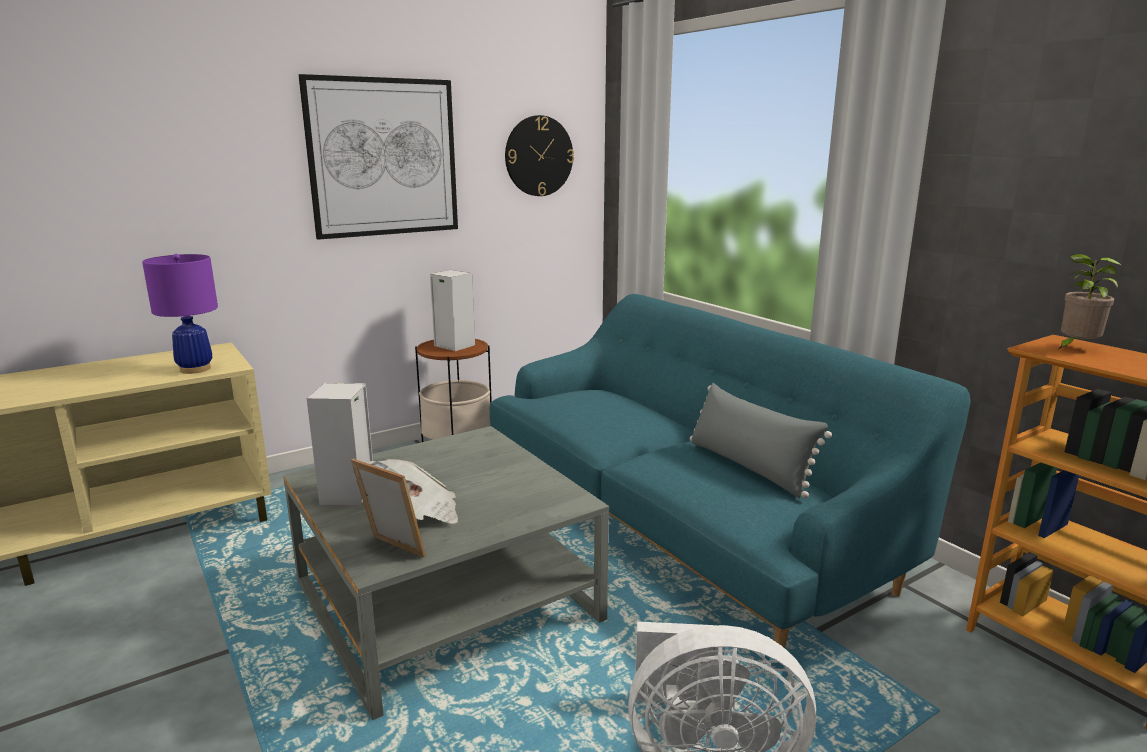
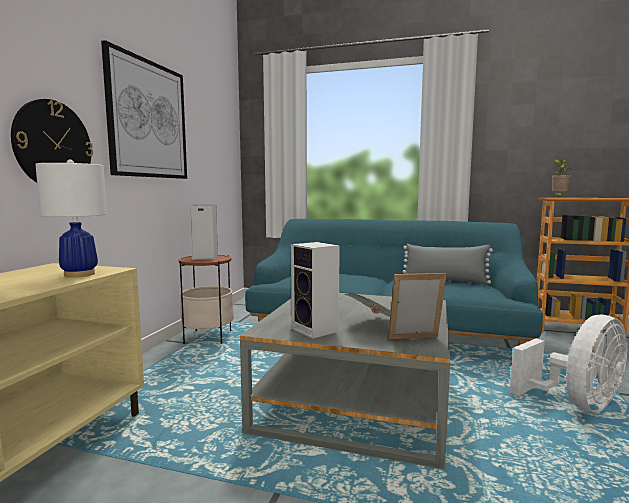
camera: 40 degrees left, 10 degrees down
purple table lamp [142,254,218,374] -> white table lamp [35,160,107,278]
wall clock [505,115,574,196] -> wall clock moved to [11,99,93,183]

